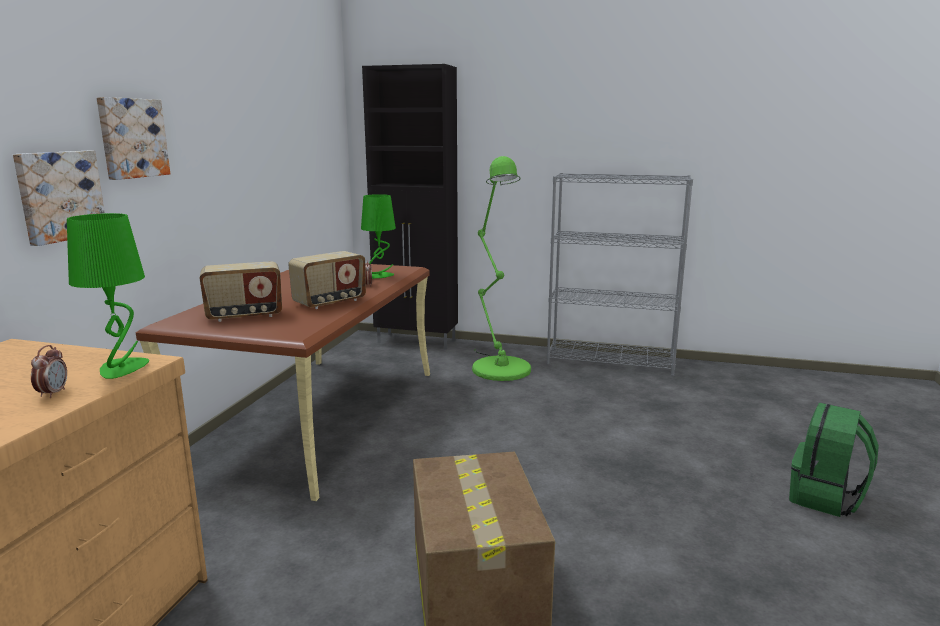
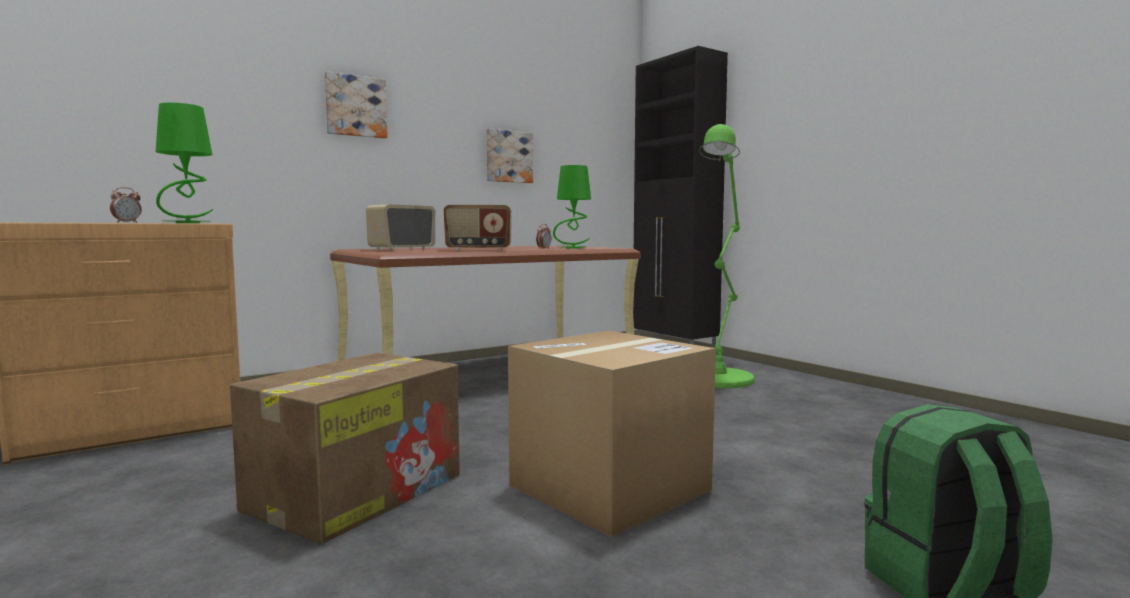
camera: 40 degrees right, 10 degrees down
picture [13,151,105,246] -> picture moved to [487,129,533,183]
radio [200,261,282,322] -> radio turned 105 degrees clockwise [366,205,435,251]
grey bookcase [547,173,693,376] -> none
none -> cardboard box [508,331,716,537]

